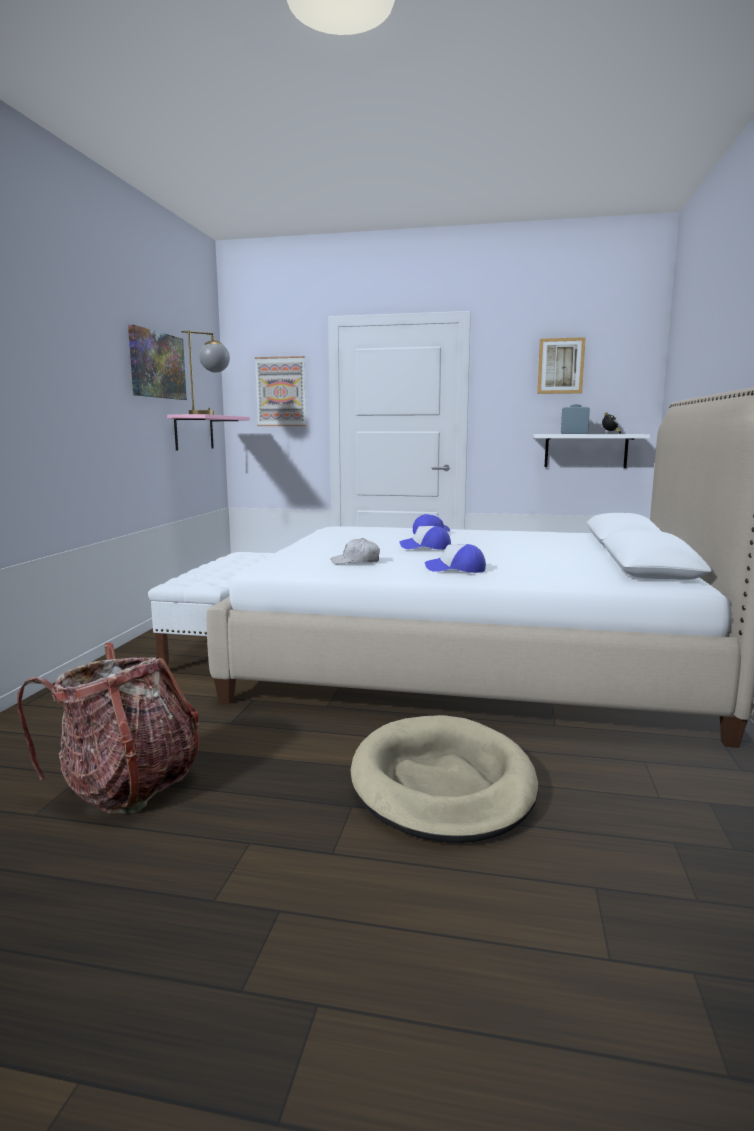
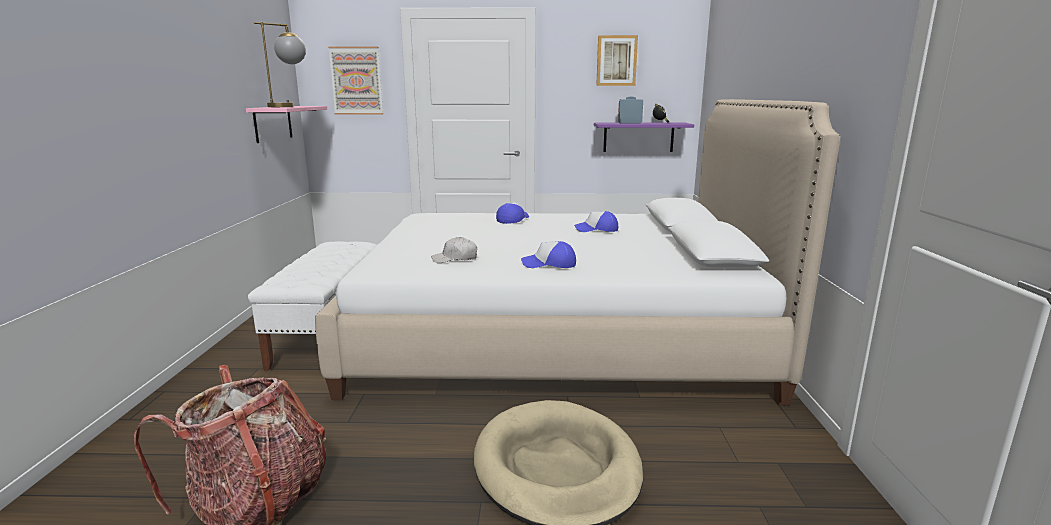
camera: 10 degrees left, 5 degrees up
picture [128,325,187,400] -> none
cap [400,526,451,550] -> cap moved to [574,211,618,232]
white shelf [533,434,650,468] -> purple shelf [594,122,694,152]

